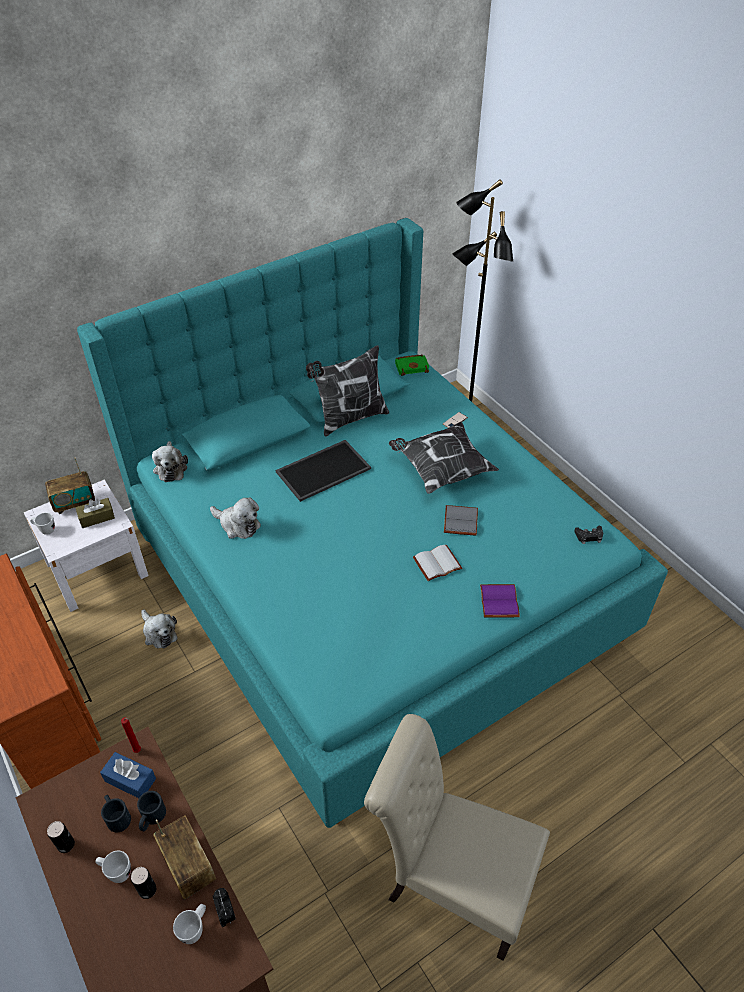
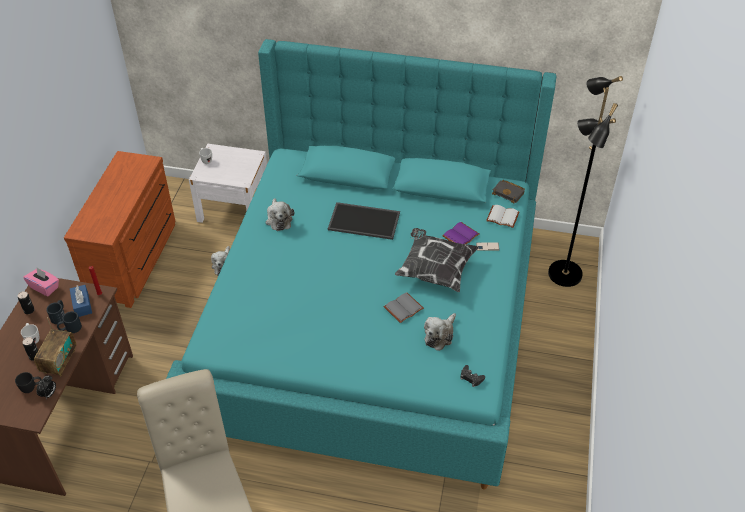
camera: 45 degrees right, 0 degrees up
radio [45,457,95,514] -> none
brown tissue box [76,498,115,528] -> none
plush toy [152,441,188,482] -> plush toy moved to [424,313,456,351]
white mug [173,904,206,944] -> black mug [15,372,42,393]
pillow [306,345,389,437] -> none
green book [395,354,430,376] -> black book [492,180,525,203]
white book [413,545,462,581] -> white book moved to [486,205,519,228]
purple book [480,584,520,618] -> purple book moved to [443,222,479,244]
none -> pink tissue box [23,268,59,296]

